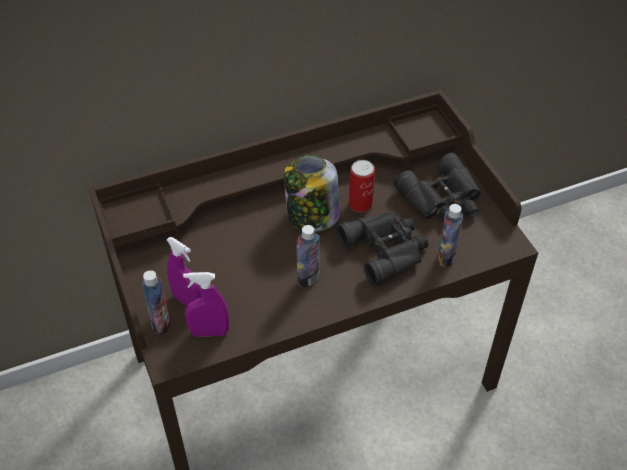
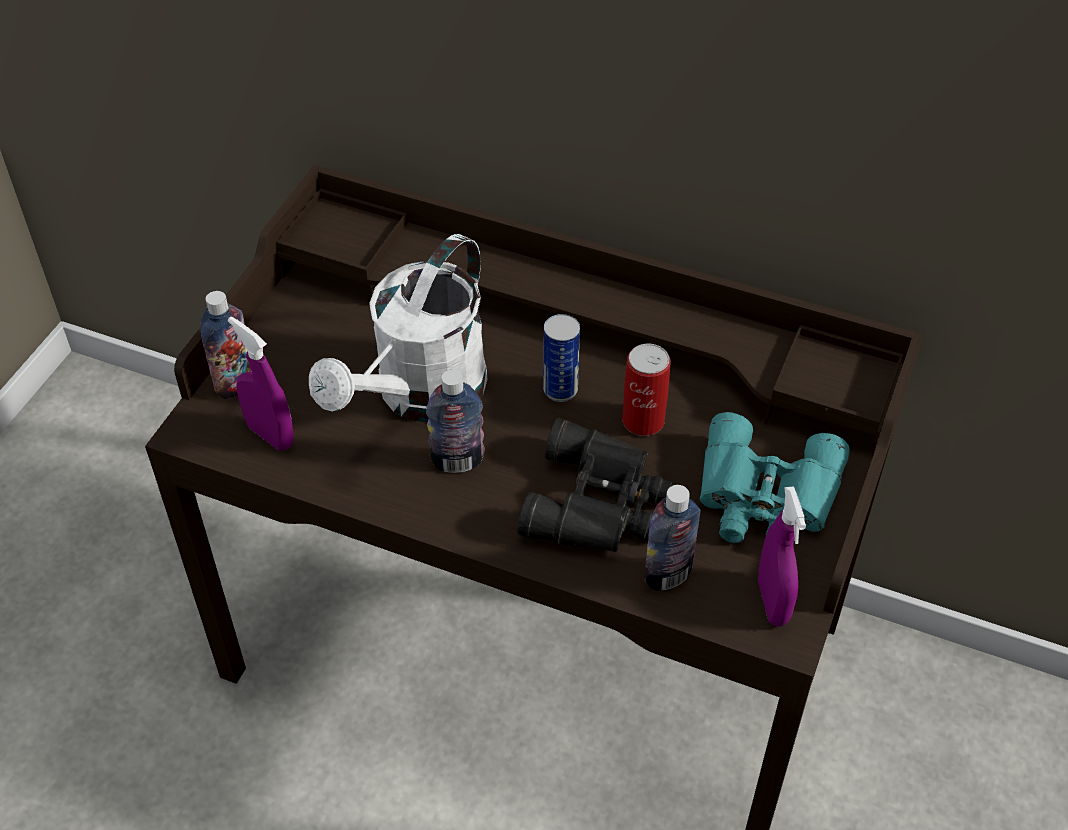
camera: 45 degrees right, 0 degrees up
purple spray bottle [167,237,201,306] -> purple spray bottle moved to [758,486,806,626]
jar [284,155,340,232] -> can [543,314,580,402]
black binoculars [394,153,481,222] -> turquoise binoculars [700,412,850,543]
none -> white watering can [309,234,487,422]

